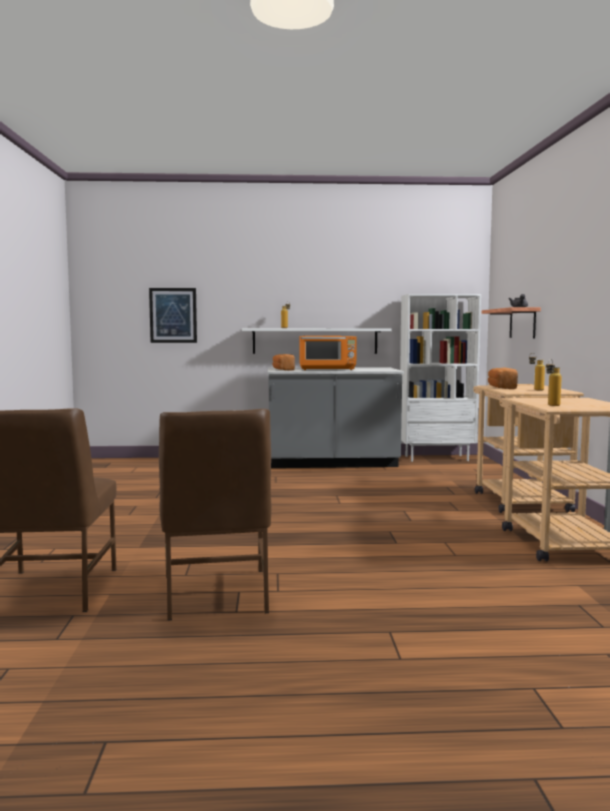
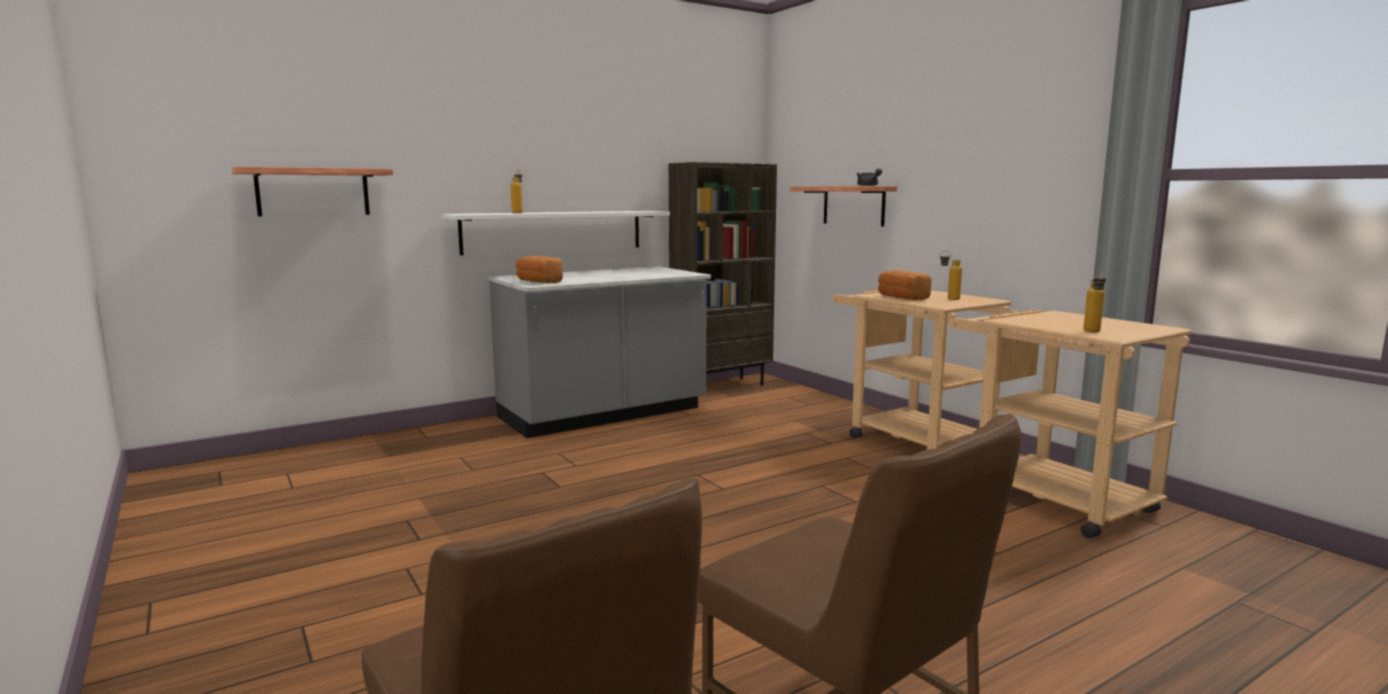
camera: 30 degrees left, 5 degrees up
picture [149,288,197,343] -> shelf [232,167,393,217]
orange microwave [299,336,357,370] -> none
white bookcase [400,294,481,462] -> brown bookcase [669,162,777,396]

